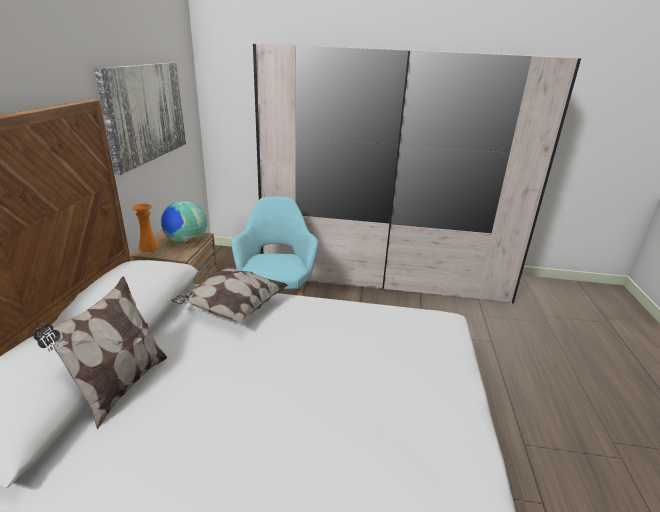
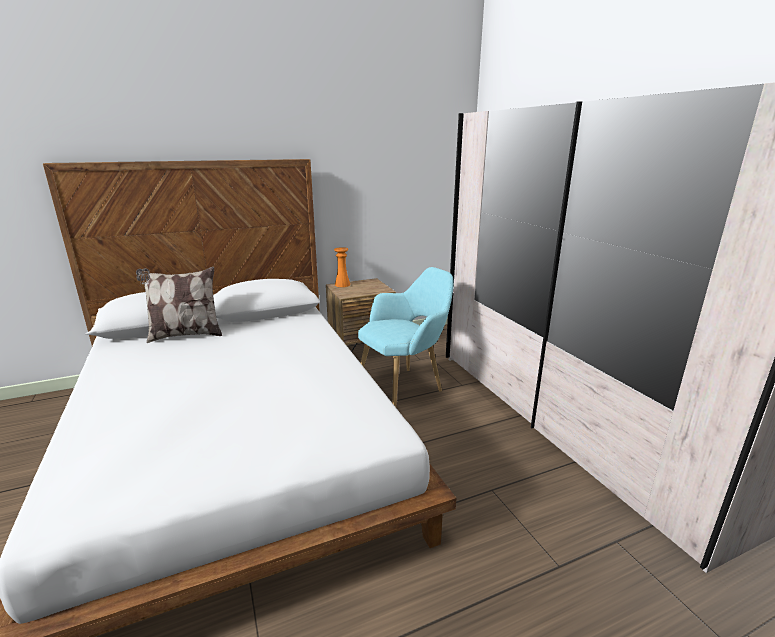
camera: 60 degrees right, 5 degrees down
picture [94,62,186,175] -> none
globe [161,201,207,244] -> none
pillow [171,267,288,325] -> none

